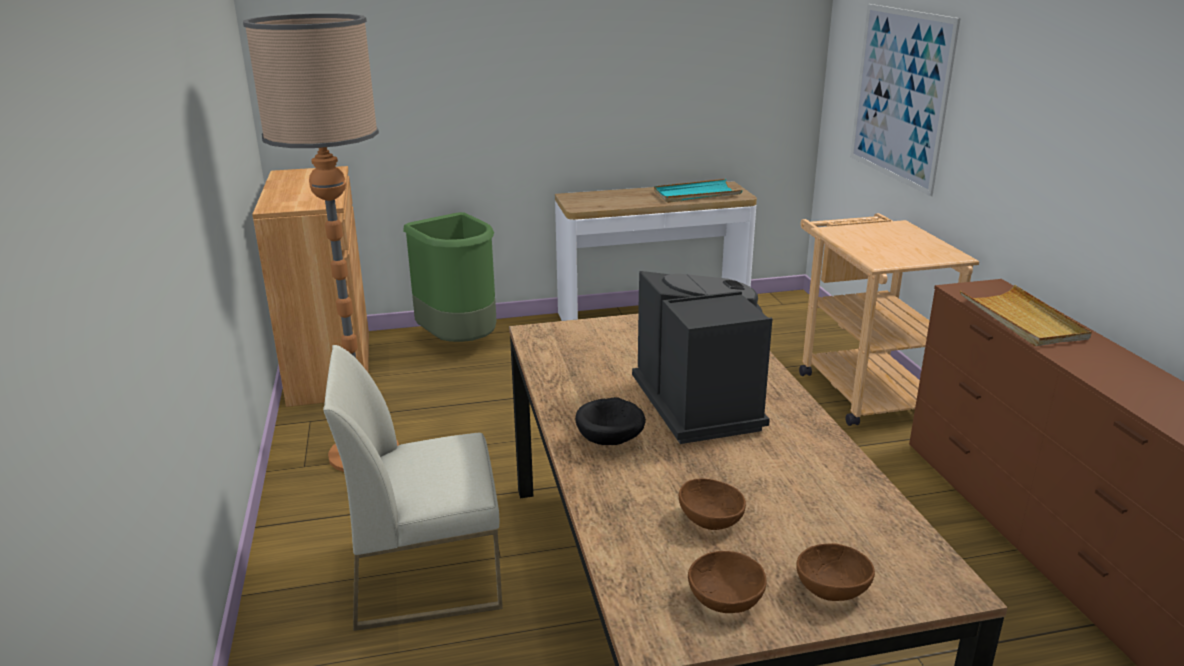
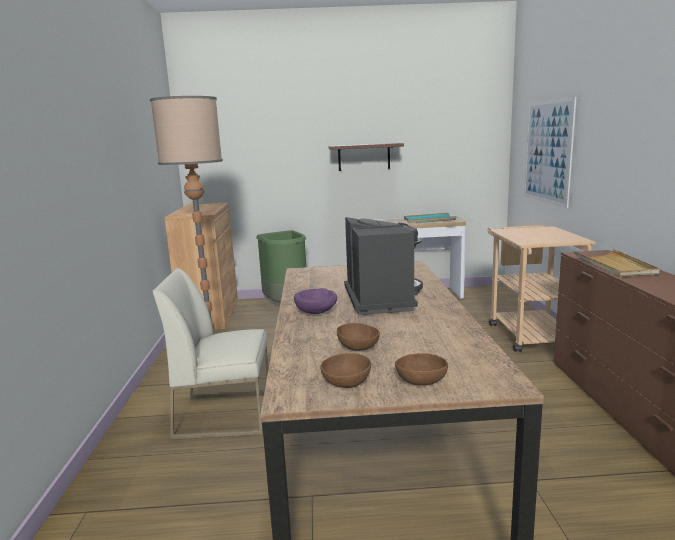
camera: 10 degrees right, 10 degrees down
black bowl [575,397,646,445] -> purple bowl [294,288,337,314]
none -> brown shelf [329,143,404,171]

